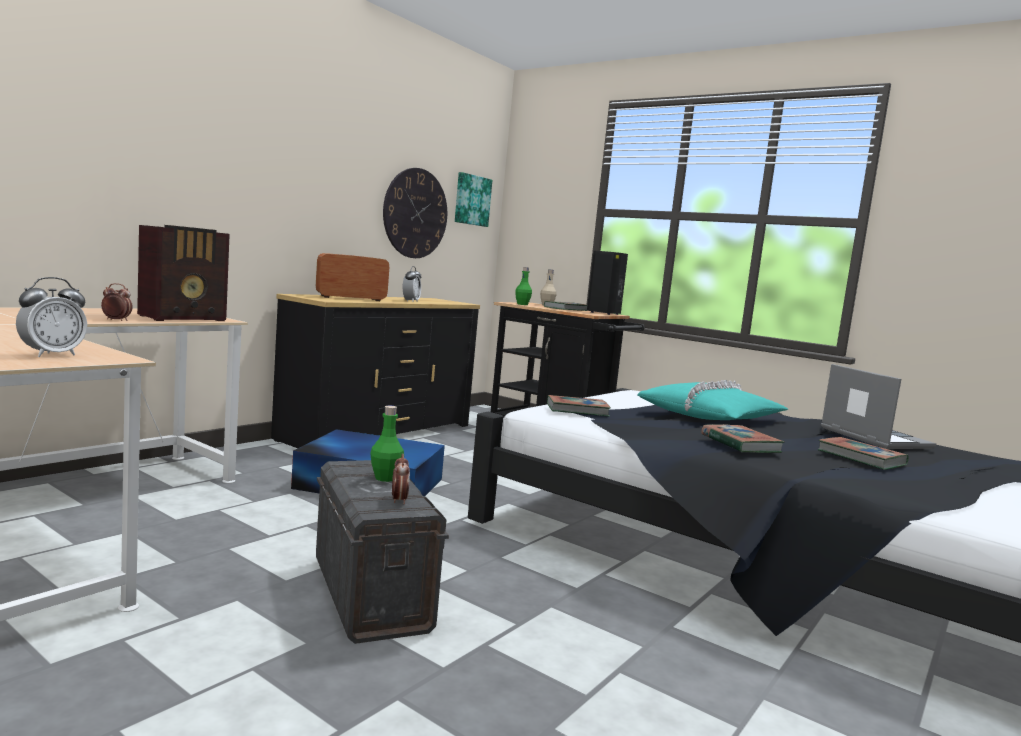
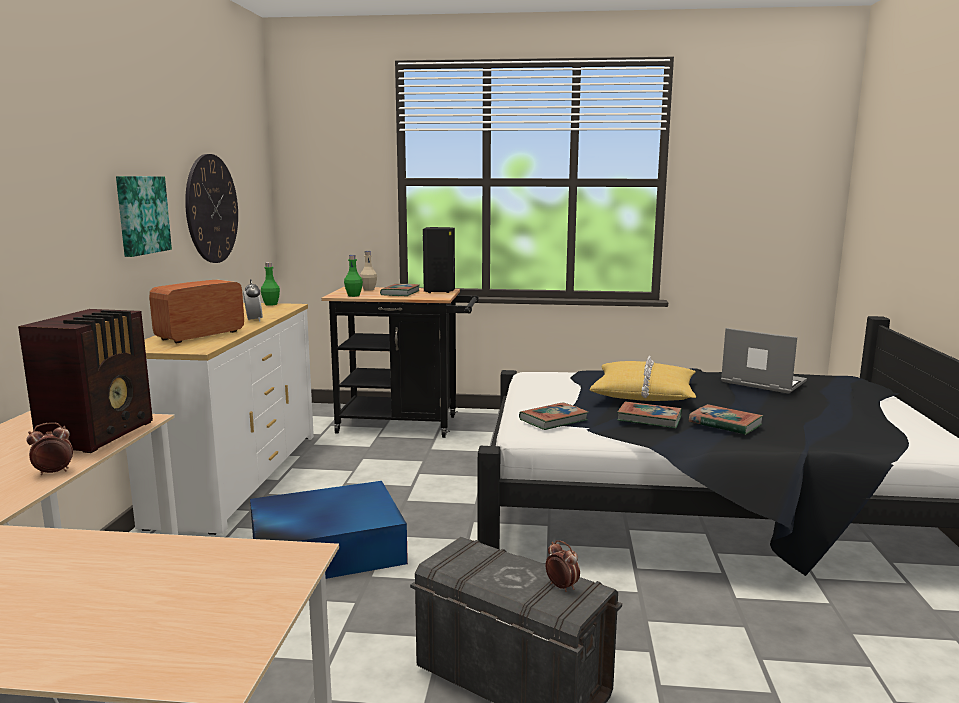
camera: 30 degrees left, 5 degrees up
alarm clock [16,277,87,357] -> none
black dresser [271,294,480,448] -> white dresser [126,303,314,535]
green bottle [370,406,404,482] -> green bottle moved to [261,262,280,306]
picture [455,172,492,227] -> picture moved to [116,176,172,257]
turquoise pillow [637,380,788,420] -> yellow pillow [590,356,696,401]
book [818,437,909,470] -> book moved to [617,401,682,428]

